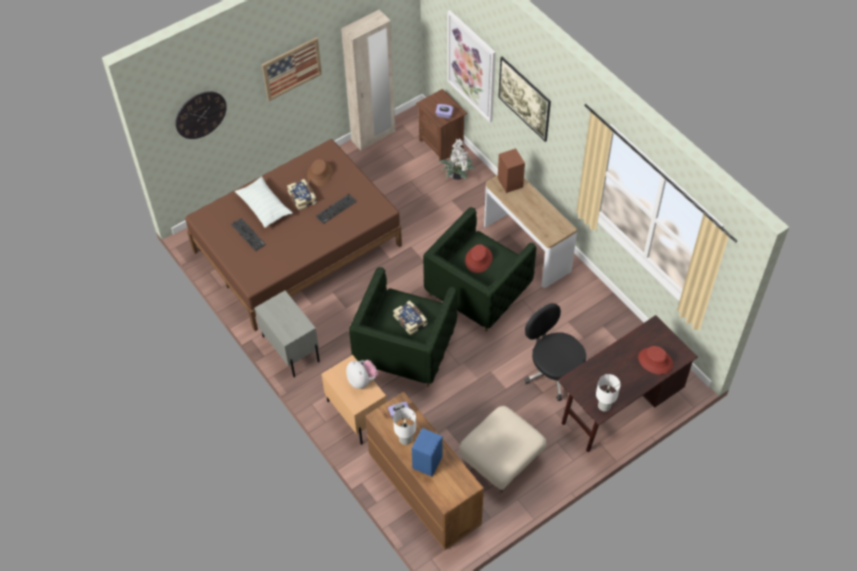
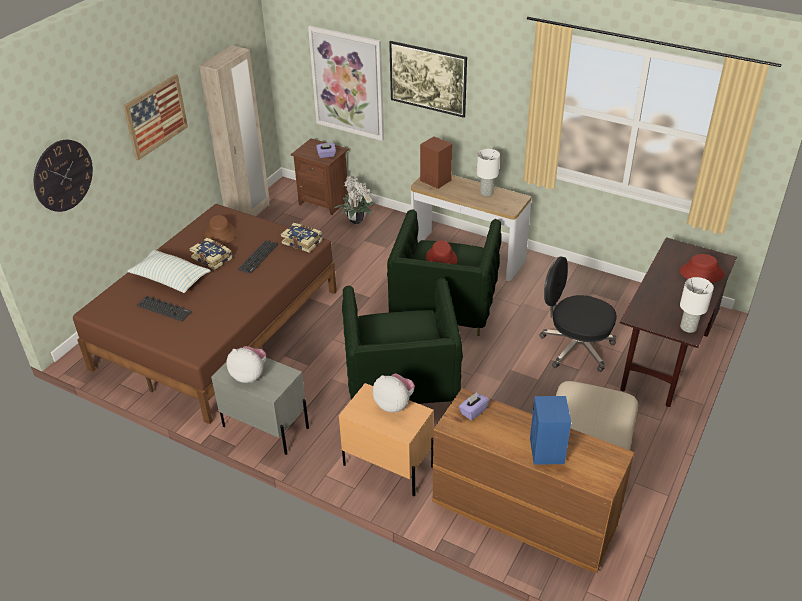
camera: 25 degrees left, 15 degrees down
book [393,301,428,335] -> book moved to [281,223,322,253]
white table lamp [393,407,416,445] -> white table lamp moved to [477,149,500,196]
none -> plush toy [226,346,266,383]

